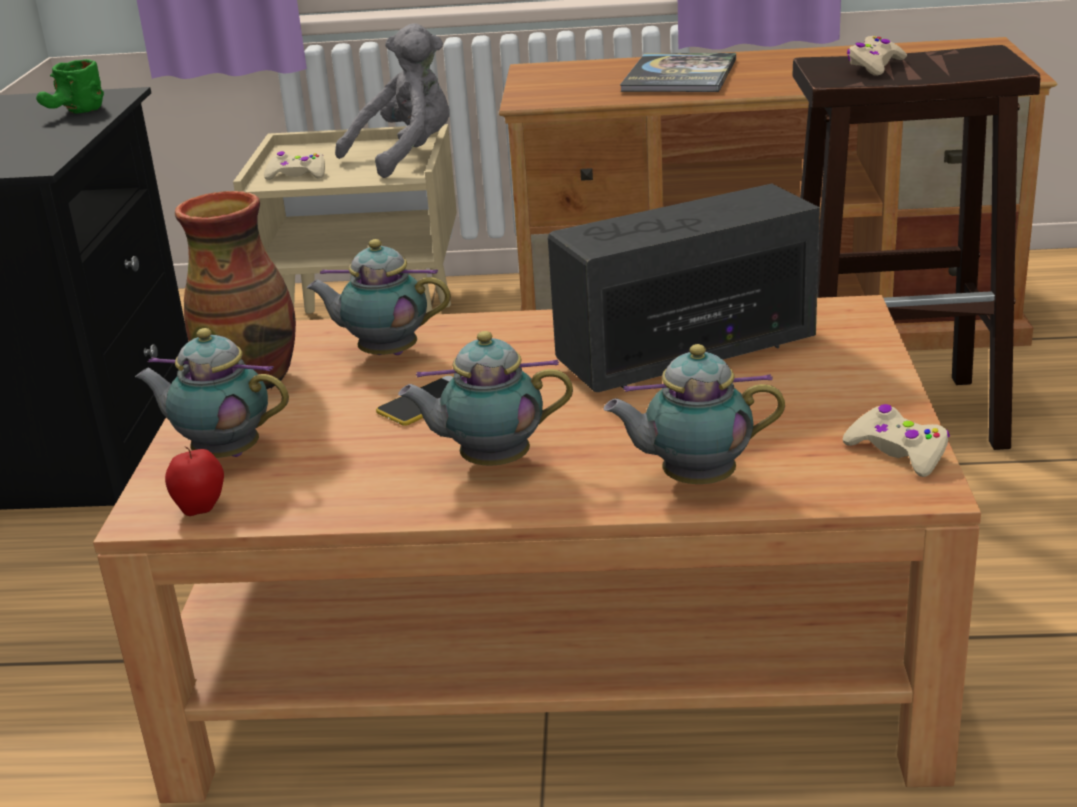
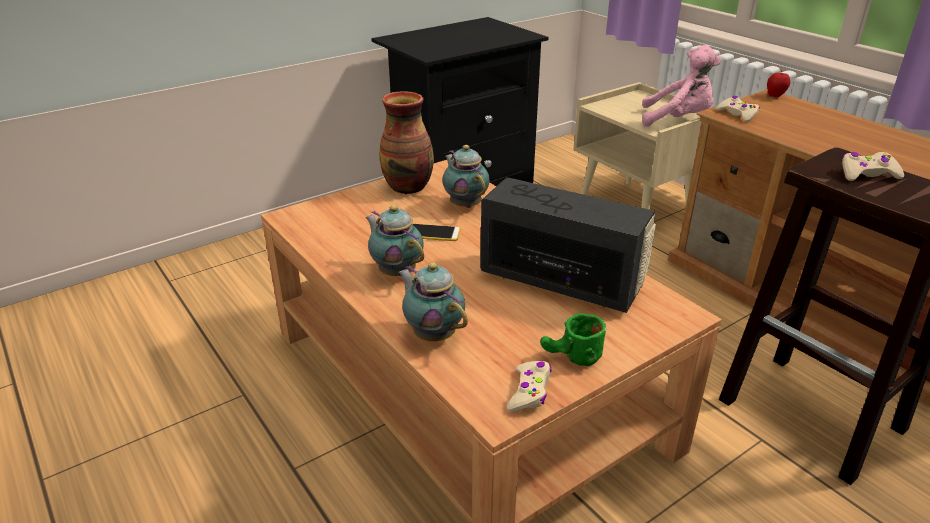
camera: 50 degrees right, 5 degrees up
green mug [36,59,104,113] -> green mug moved to [540,313,606,366]
teapot [135,328,289,458] -> none
apple [165,447,224,516] -> apple moved to [767,70,790,97]
beige game controller [264,151,325,180] -> beige game controller moved to [716,96,760,122]
grey plush toy [335,23,450,178] -> pink plush toy [642,45,721,127]
book [620,53,736,92] -> none

